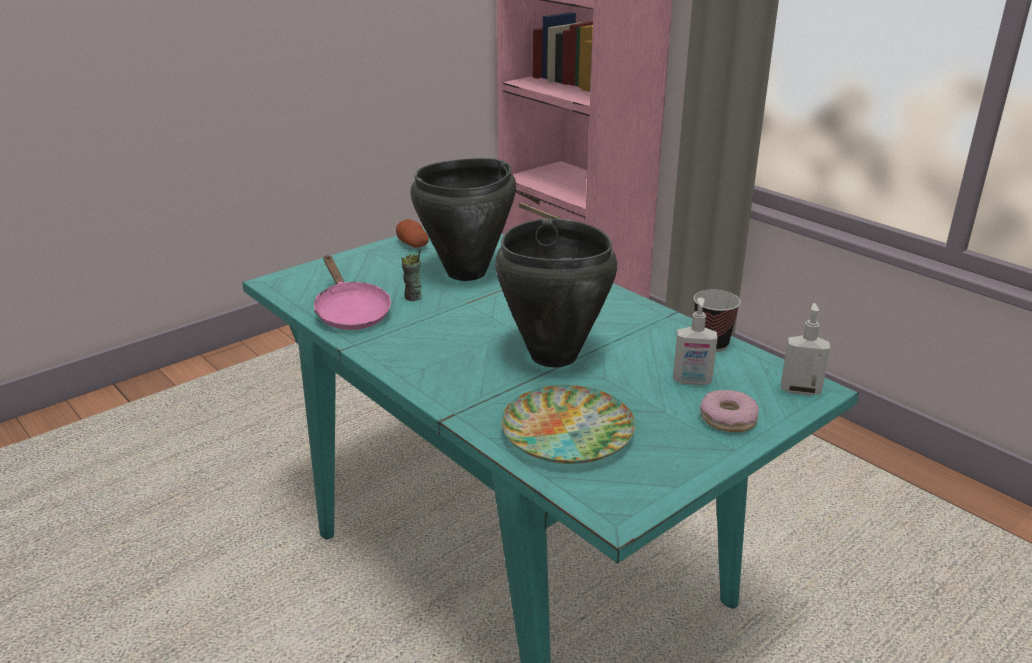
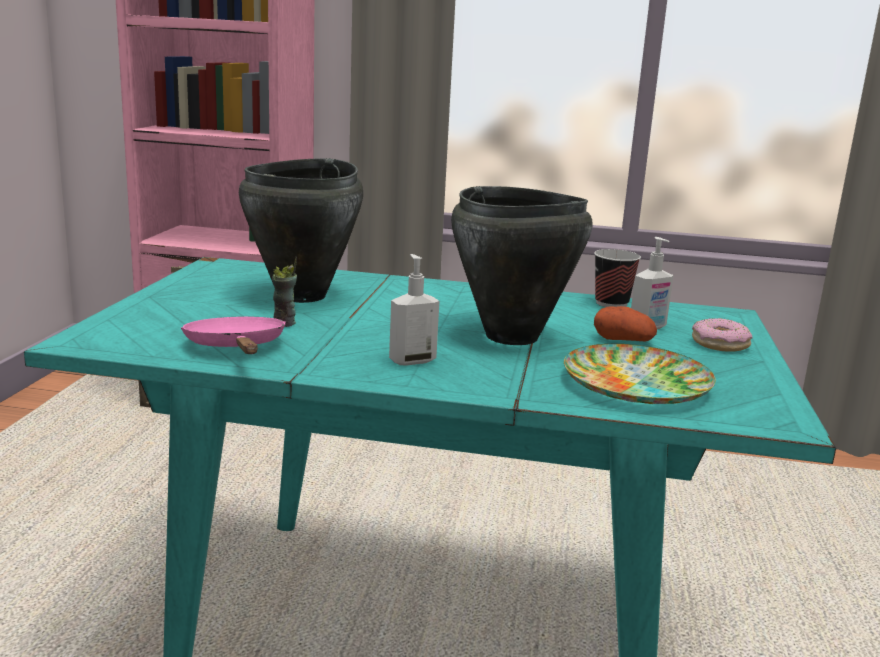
camera: 40 degrees left, 10 degrees down
pink frying pan [314,256,391,330] -> pink frying pan turned 135 degrees counterclockwise [181,317,286,354]
potato [396,219,429,248] -> potato moved to [594,306,657,341]
soap dispenser [781,303,830,396] -> soap dispenser moved to [389,254,439,366]

